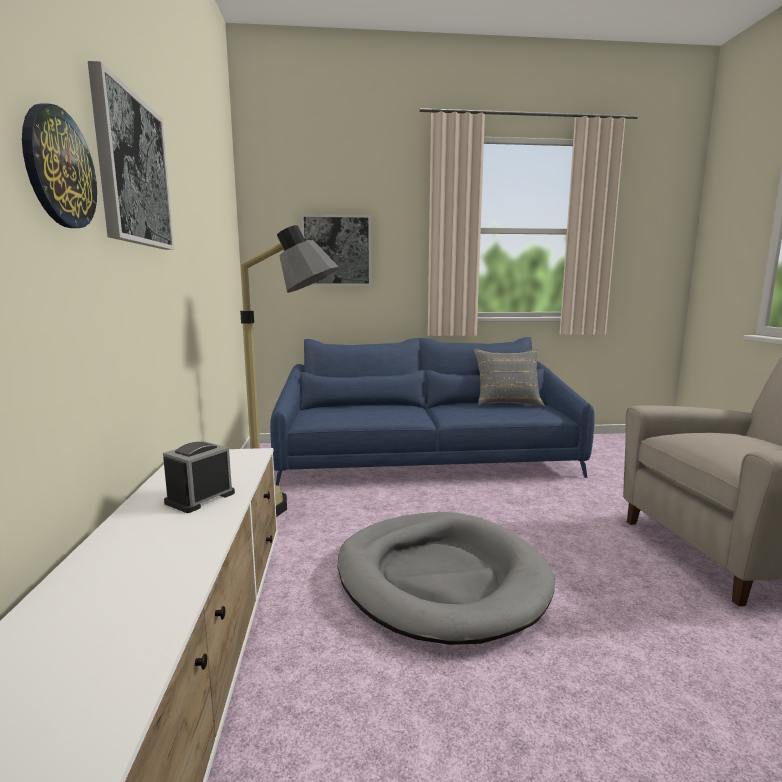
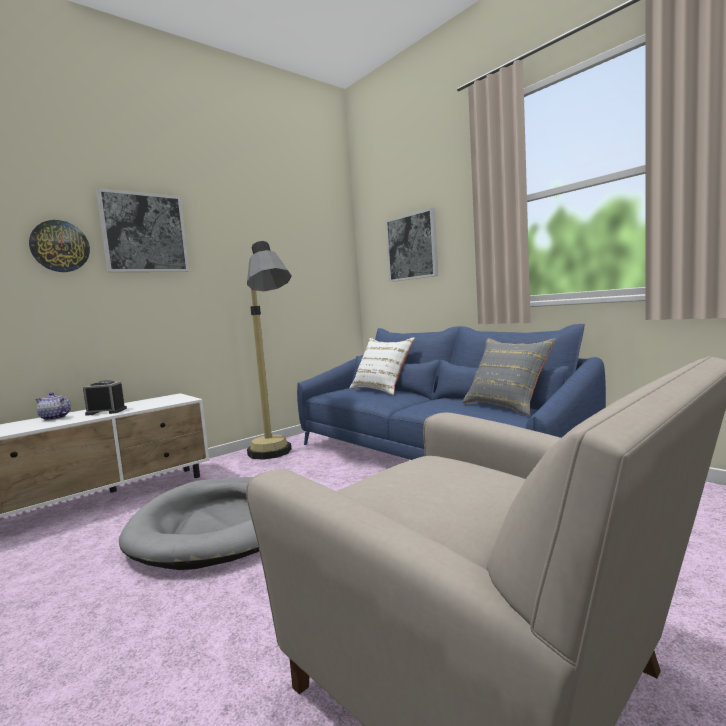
camera: 55 degrees right, 5 degrees down
none -> teapot [35,392,71,421]
none -> white pillow [350,338,415,395]

